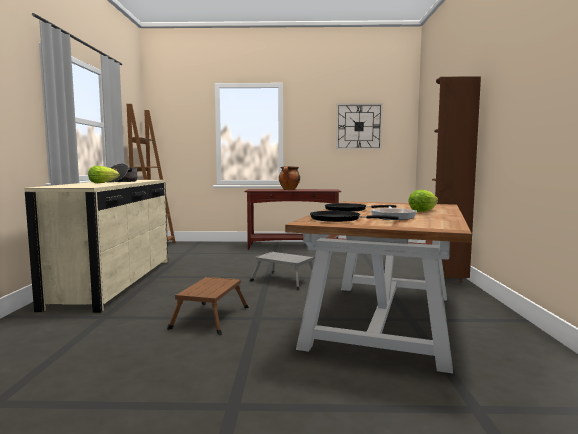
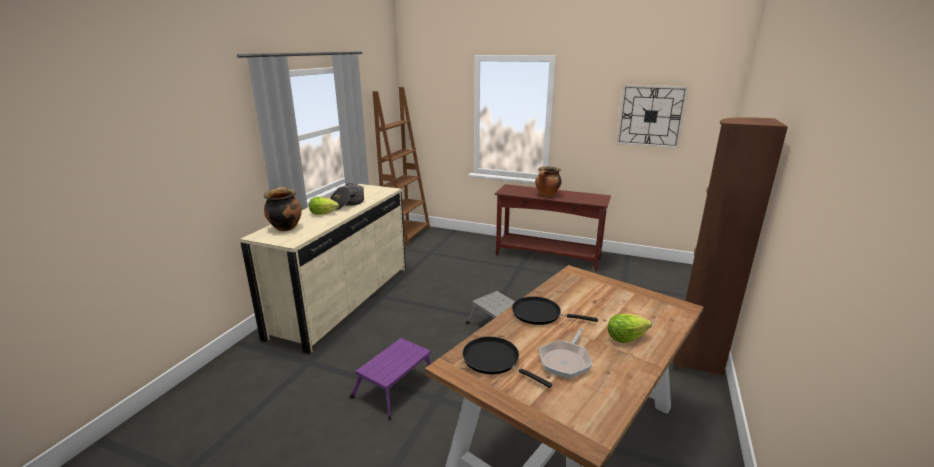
camera: 20 degrees right, 15 degrees up
brown step ladder [167,277,249,335] -> purple step ladder [350,338,432,421]
none -> cooking pot [264,187,302,231]

